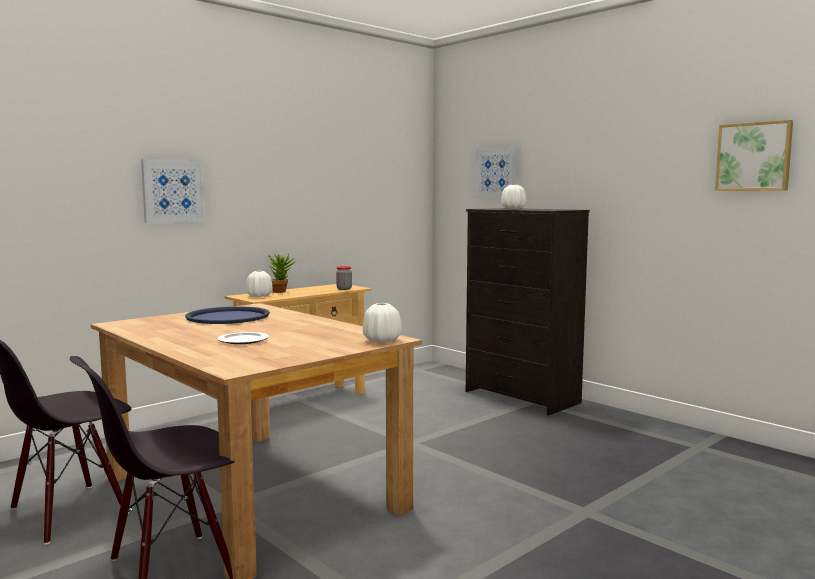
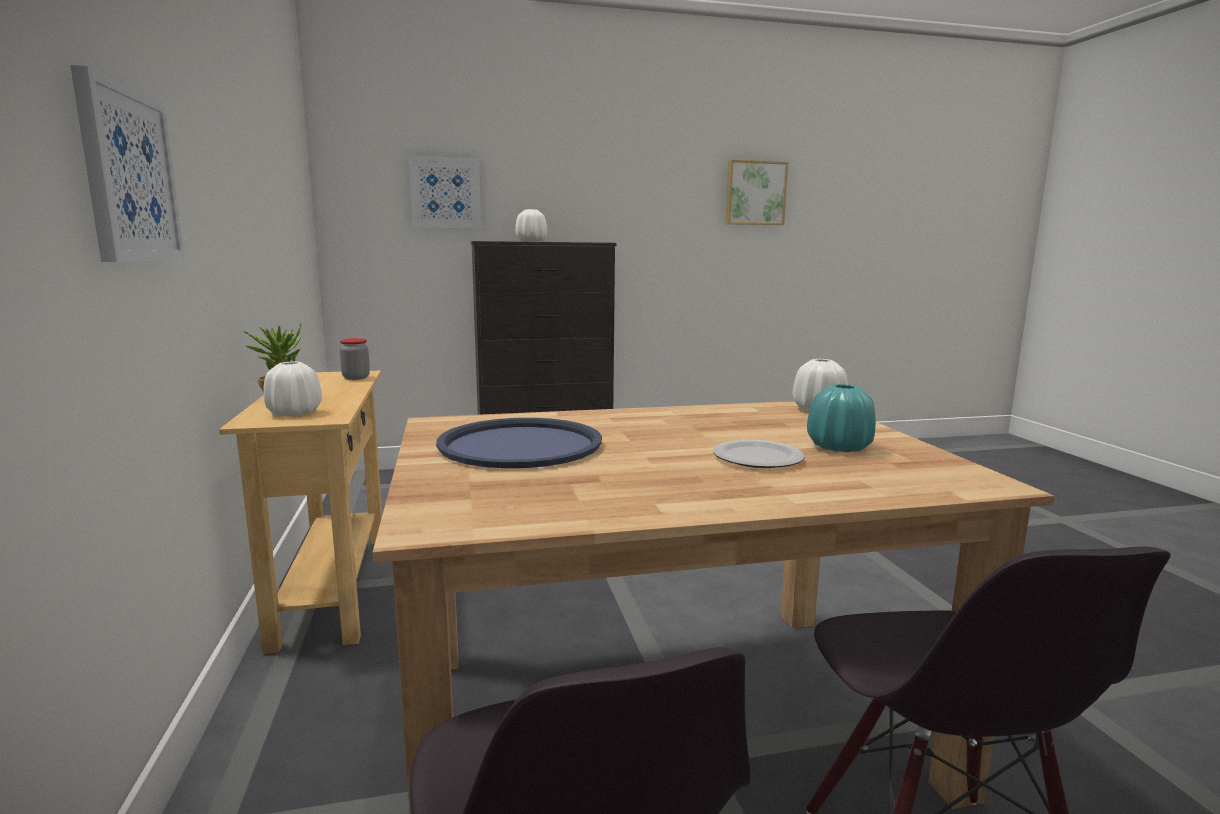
camera: 60 degrees left, 5 degrees up
none -> turquoise vase [807,384,876,452]

